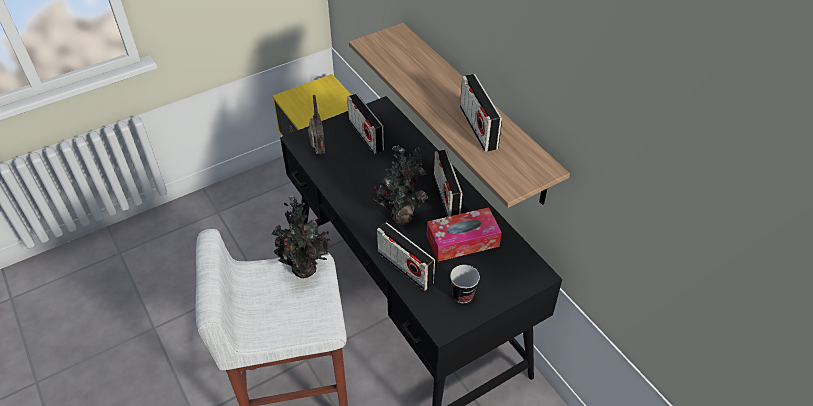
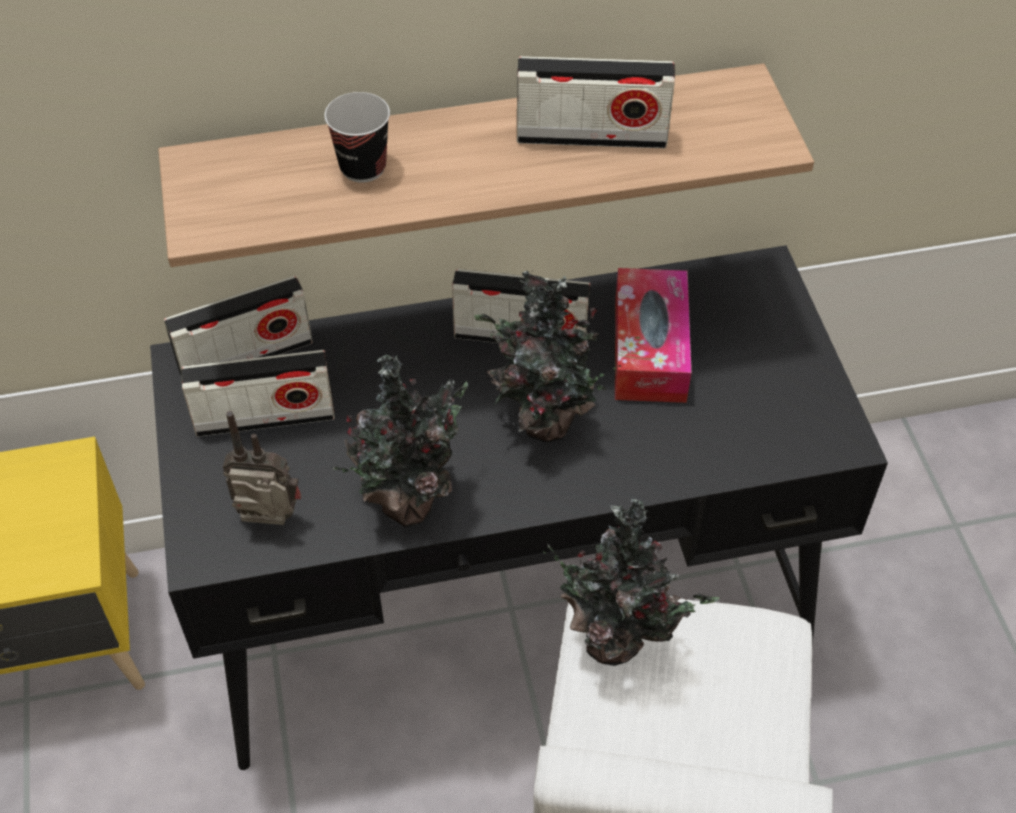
camera: 70 degrees left, 5 degrees up
radio [377,222,435,291] -> radio moved to [164,276,313,375]
cup [450,265,480,303] -> cup moved to [324,92,390,183]
none -> potted plant [332,355,468,527]

